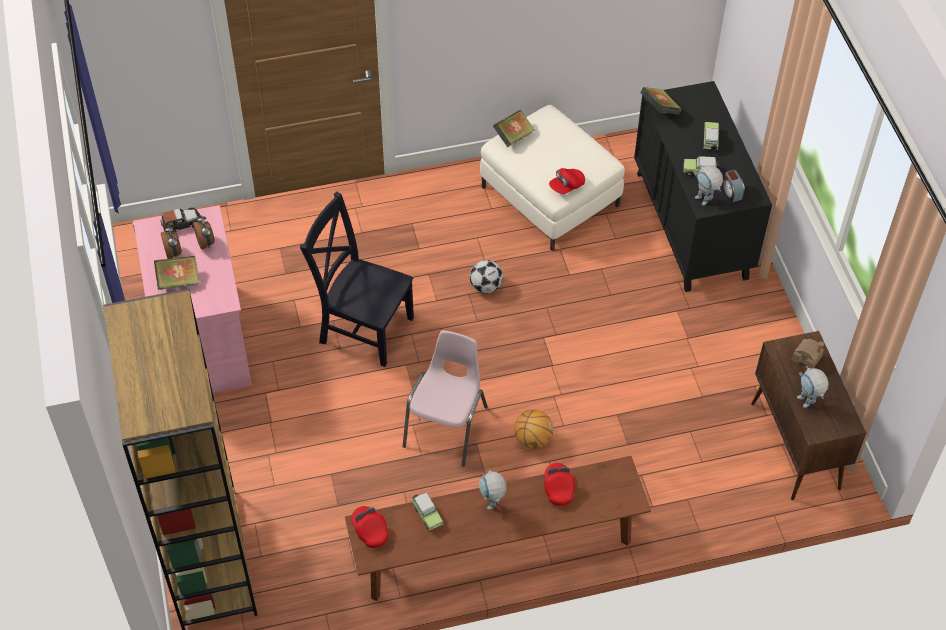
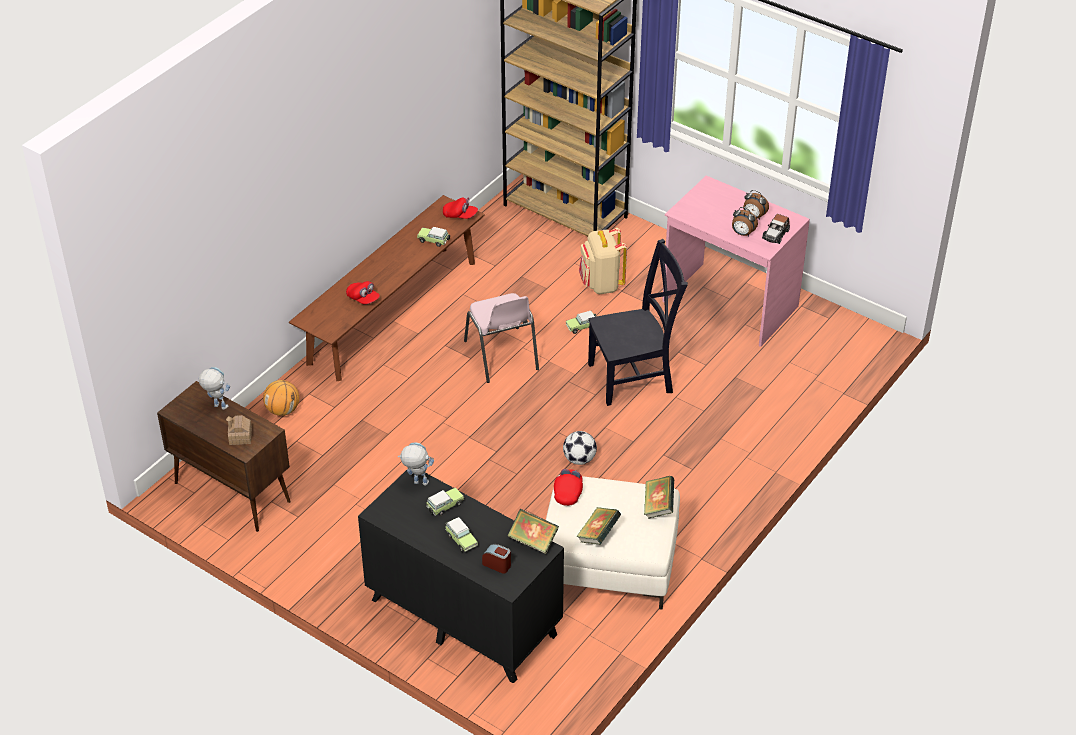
camera: 140 degrees right, 10 degrees down
book [154,256,199,290] -> book moved to [576,507,621,545]
toy robot [479,469,507,510] -> none
basketball [514,409,553,449] -> basketball moved to [263,380,299,416]
alarm clock [722,170,745,202] -> alarm clock moved to [482,544,511,574]
none -> toy car [566,311,597,334]
none -> beige backpack [579,228,627,294]

